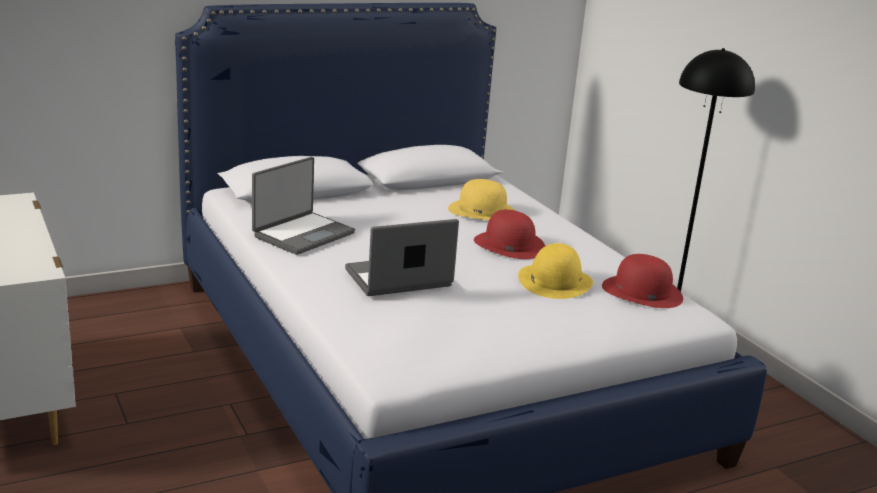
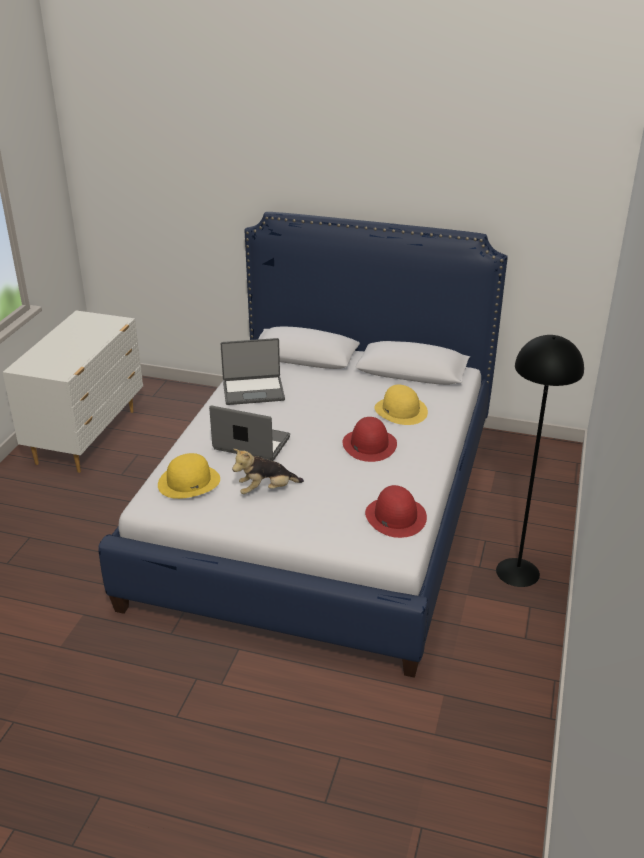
camera: 45 degrees right, 10 degrees up
yellow hat [518,243,593,299] -> yellow hat moved to [158,453,220,499]
none -> plush toy [232,449,304,494]

